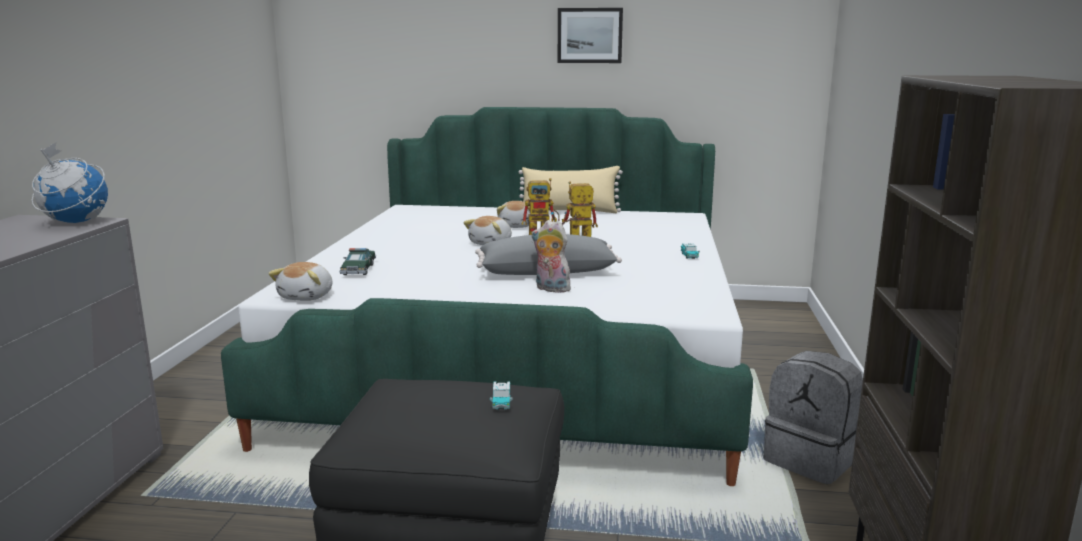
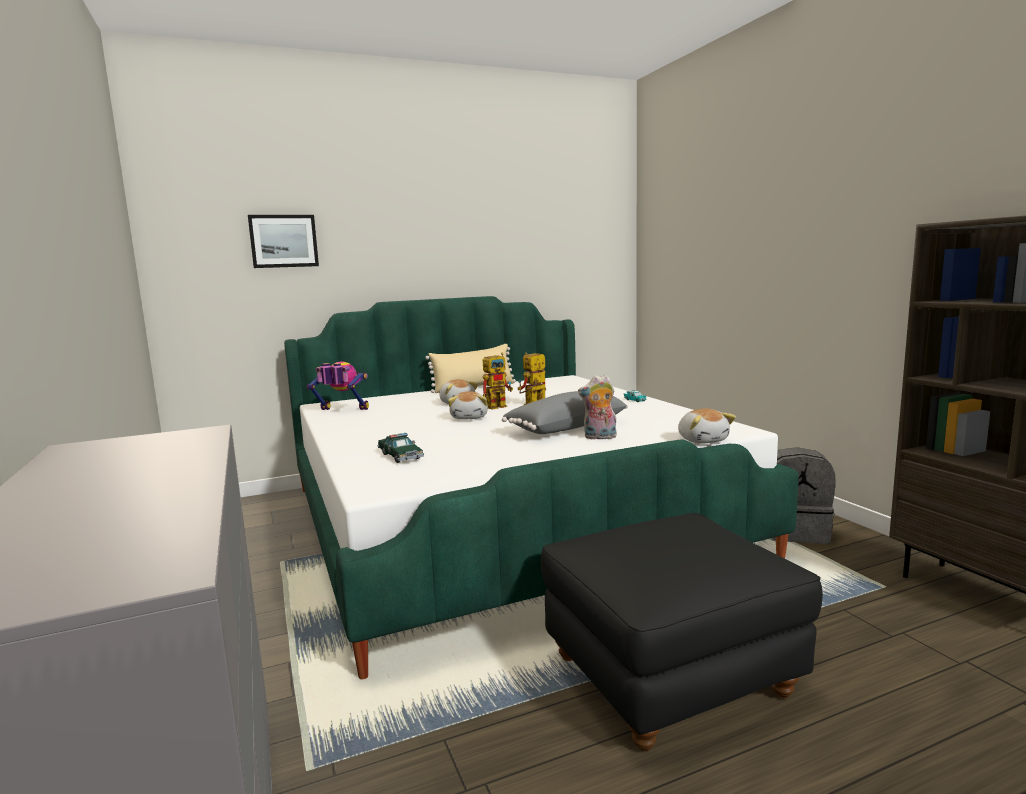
camera: 30 degrees left, 5 degrees down
globe [32,143,108,223] -> none
plush toy [268,262,333,301] -> plush toy moved to [678,409,736,444]
toy car [490,381,513,410] -> none
picture [558,8,623,63] -> picture moved to [248,215,319,268]
none -> toy robot [307,362,369,410]

